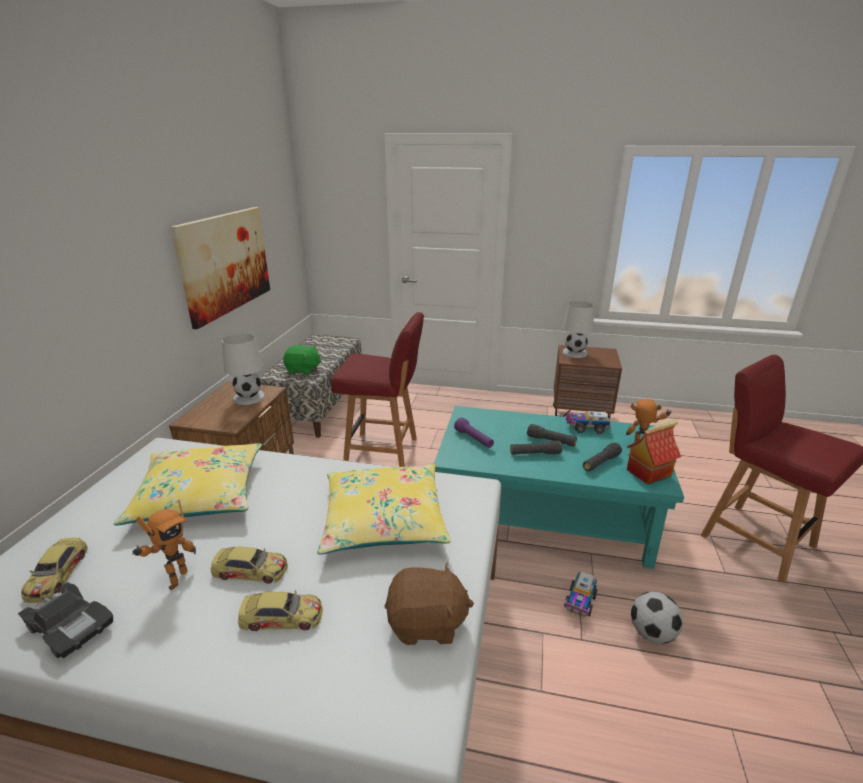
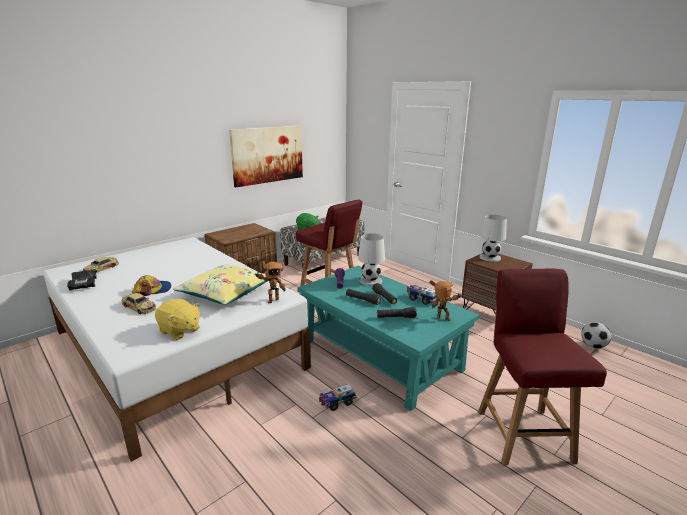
camera: 35 degrees right, 5 degrees down
yellow pillow [113,444,262,525] -> none
toy robot [132,499,196,590] -> toy robot moved to [255,260,285,304]
toy car [210,547,288,584] -> cap [132,275,171,296]
white table lamp [222,333,265,405] -> white table lamp moved to [358,234,385,286]
brown plush toy [384,562,474,645] -> yellow plush toy [155,299,200,340]
toy house [627,419,681,484] -> none
football [631,592,683,644] -> football moved to [581,322,611,348]

